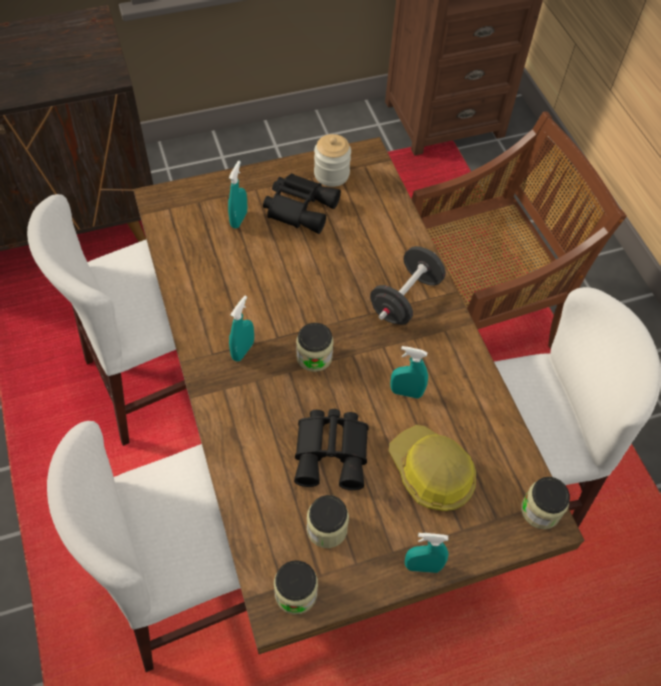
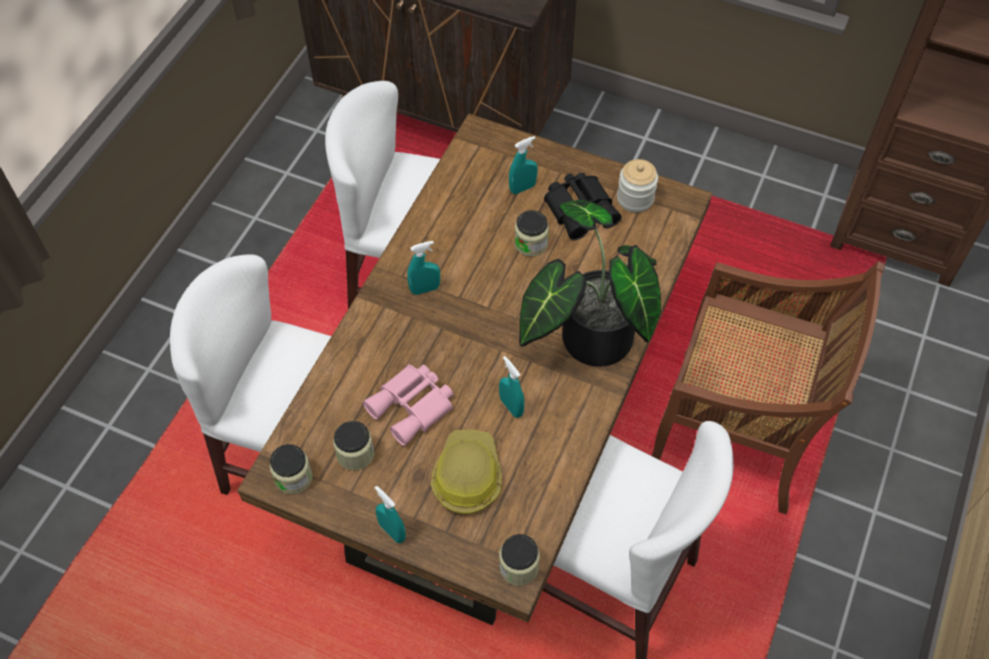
camera: 45 degrees right, 0 degrees up
black binoculars [294,409,369,490] -> pink binoculars [363,364,453,446]
jar [296,323,334,372] -> jar moved to [515,210,549,256]
black dumbbell [370,246,446,325] -> potted plant [519,200,661,367]

